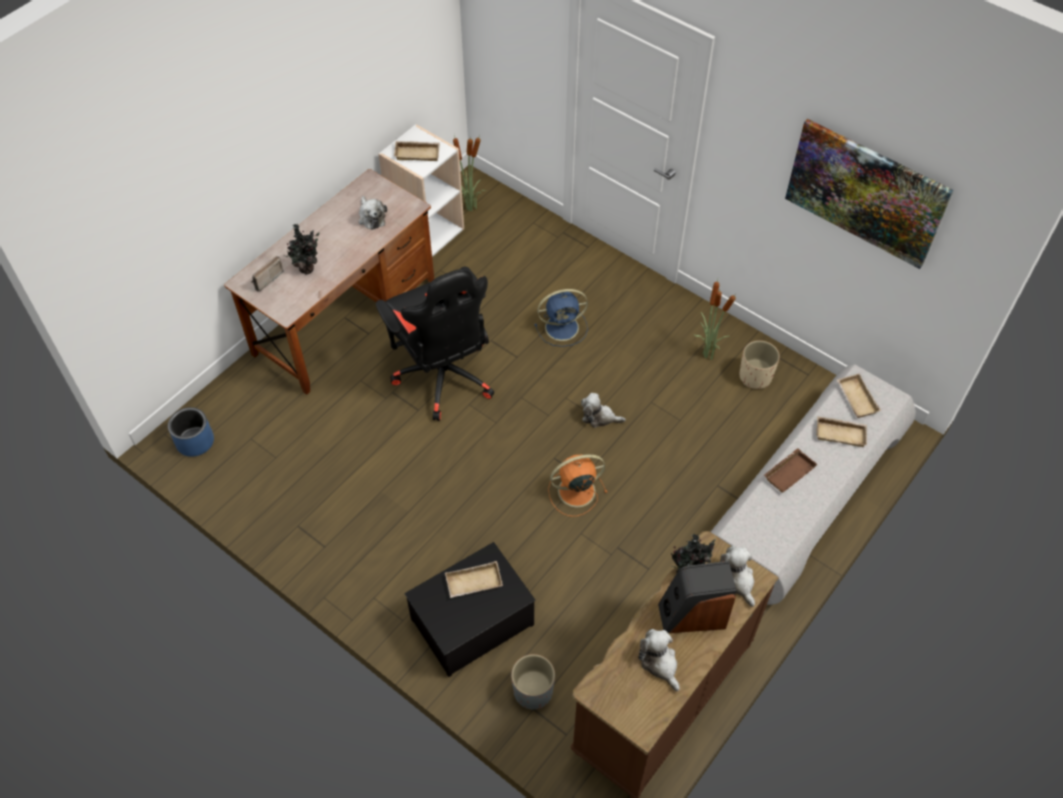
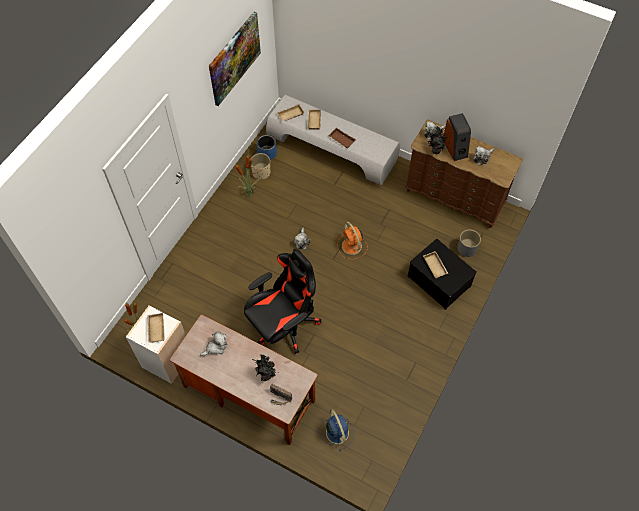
camera: 100 degrees left, 5 degrees up
blue planter [168,407,214,457] -> blue planter moved to [256,135,277,160]
blue fan [534,289,588,347] -> blue fan moved to [319,409,354,451]

